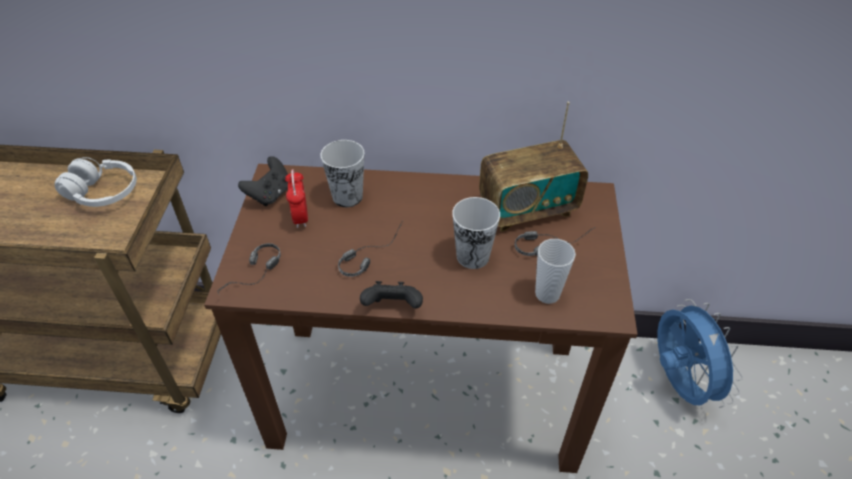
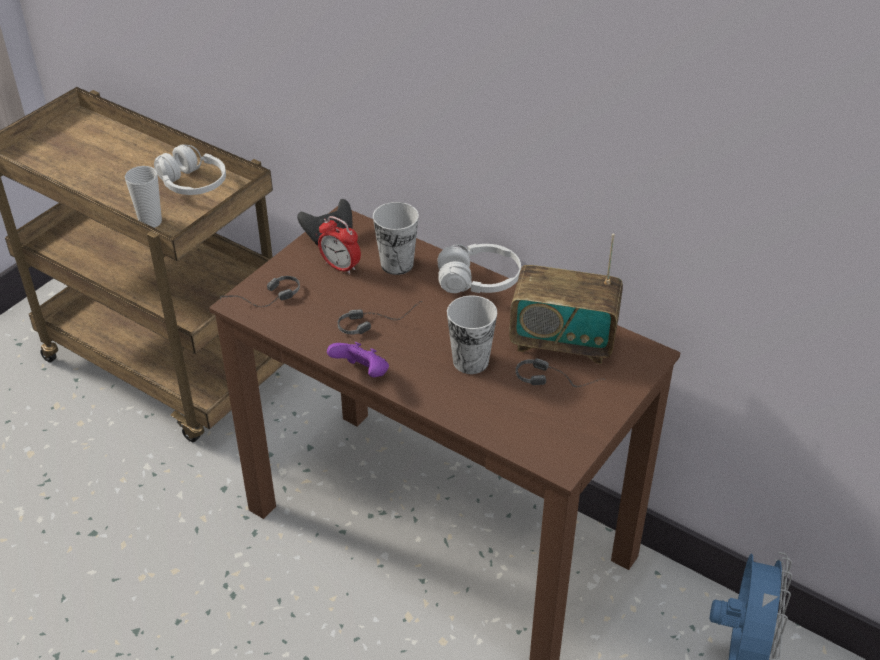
camera: 30 degrees right, 5 degrees down
alarm clock [285,170,308,228] -> alarm clock turned 75 degrees counterclockwise [318,216,361,275]
black game controller [360,281,423,309] -> purple game controller [327,342,389,377]
cup [535,239,576,304] -> cup moved to [125,166,162,228]
none -> white headphones [437,244,521,293]

